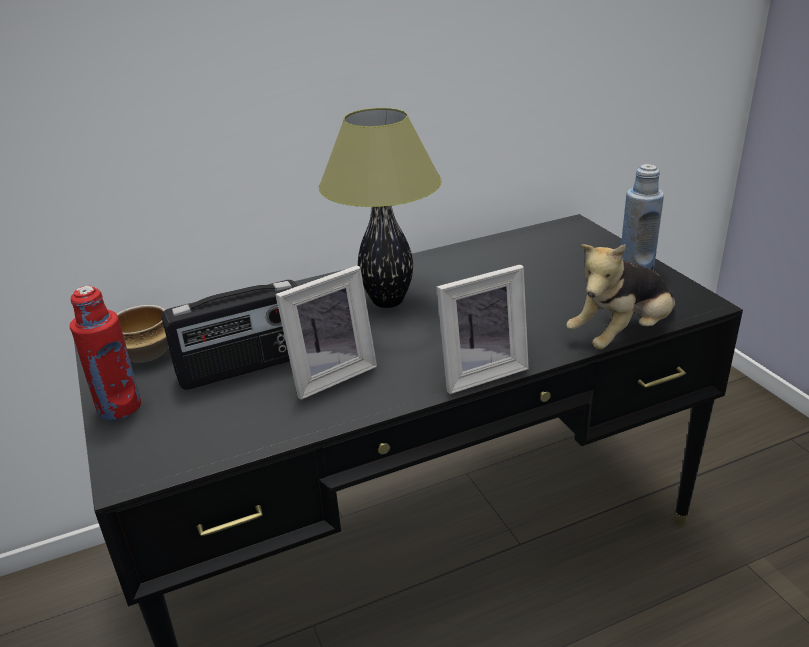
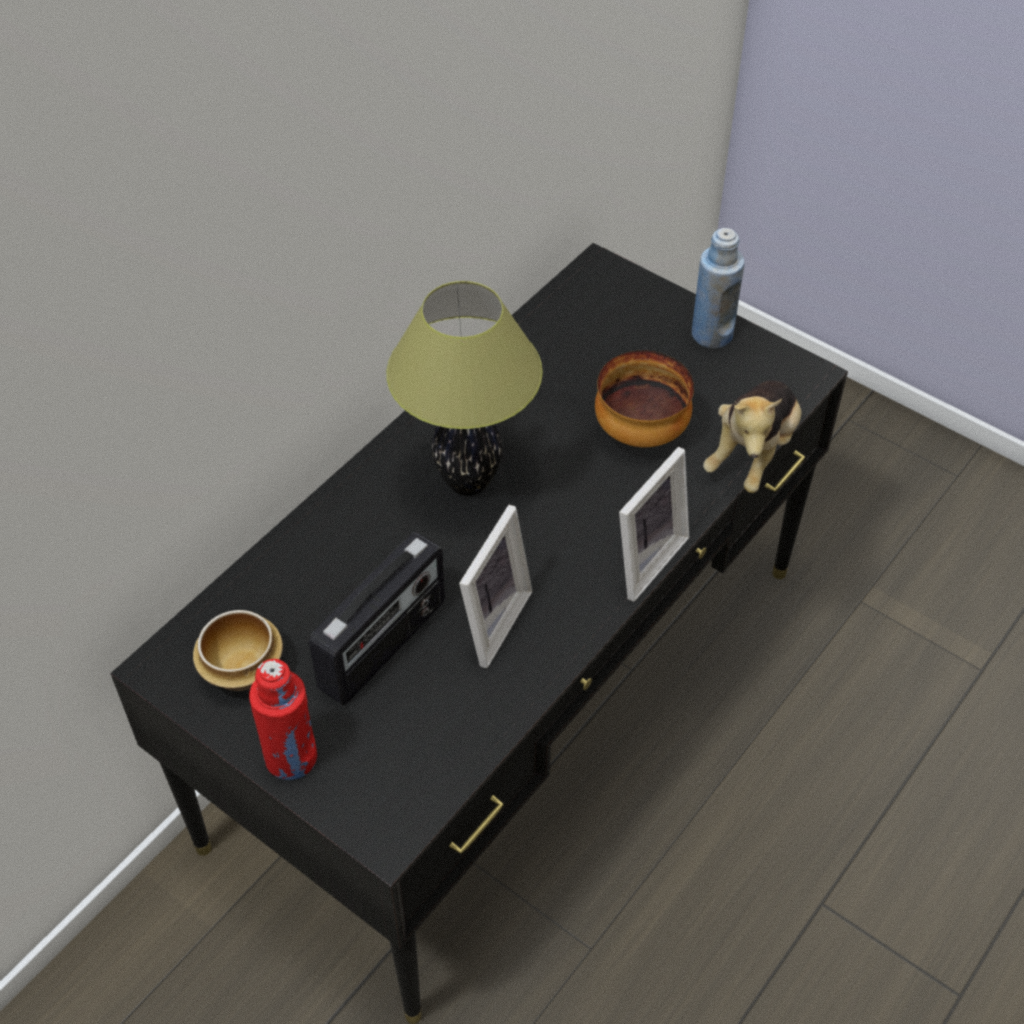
camera: 30 degrees left, 20 degrees up
none -> bowl [595,351,694,447]

